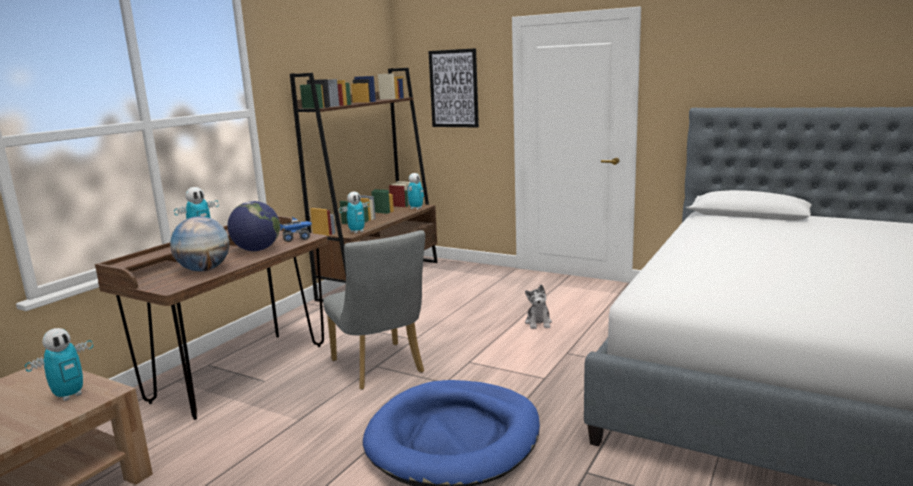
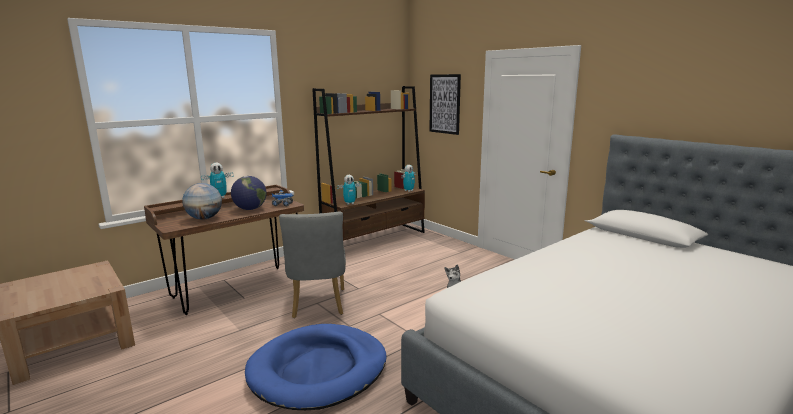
camera: 20 degrees right, 0 degrees up
toy robot [25,328,93,401] -> none

